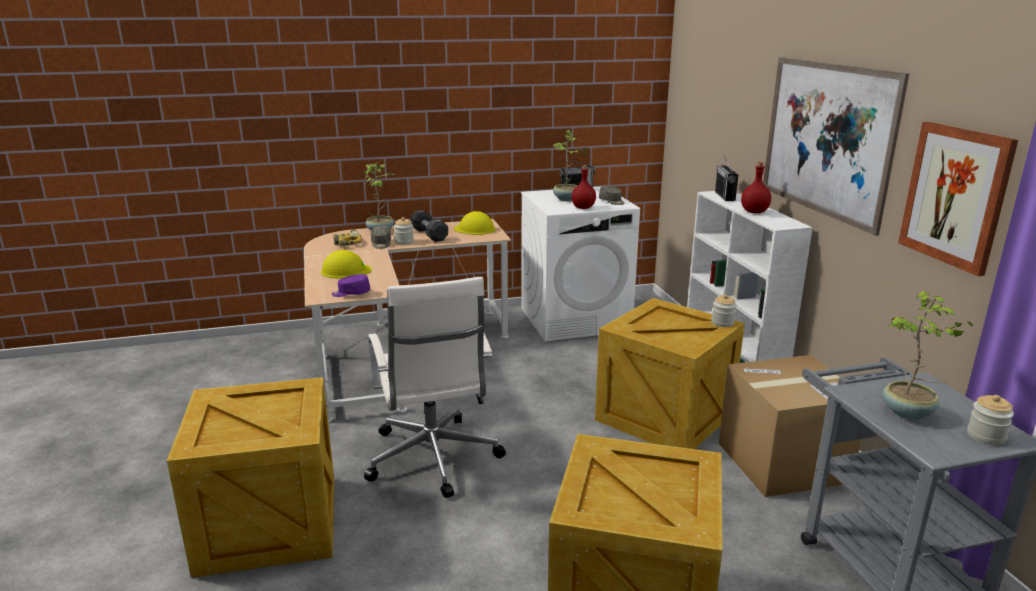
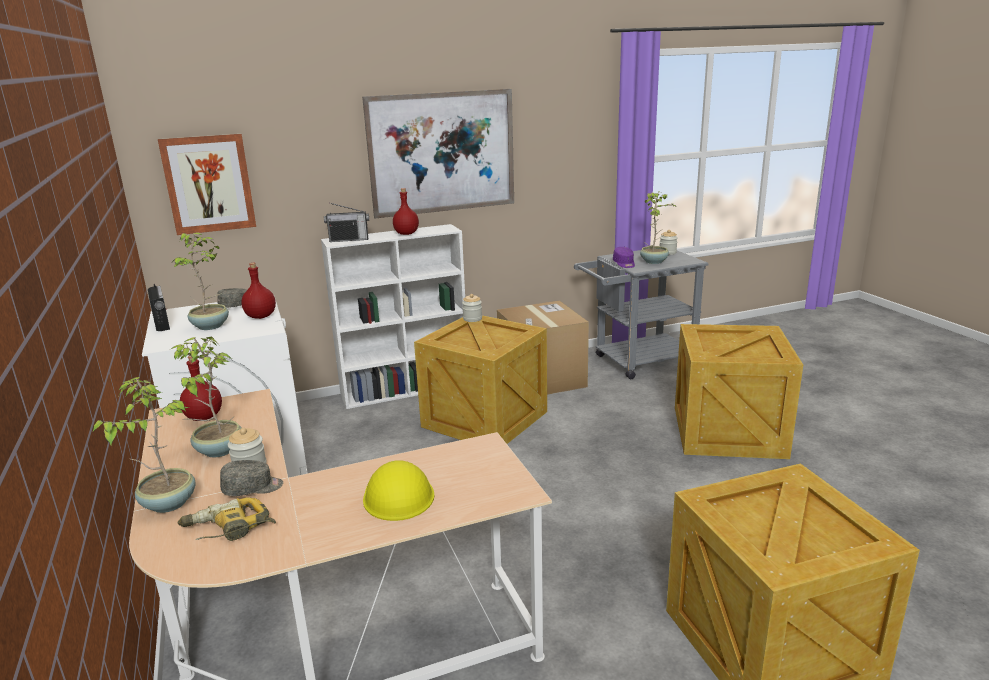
camera: 95 degrees left, 0 degrees up
purple cap [332,274,370,297] -> purple cap moved to [613,247,635,268]
white office chair [364,277,506,498] -> none
black dumbbell [410,210,448,242] -> potted plant [171,337,242,457]
yellow hard hat [454,211,496,235] -> red bottle [180,356,222,421]
picture [898,122,1018,276] -> picture moved to [158,134,256,235]

